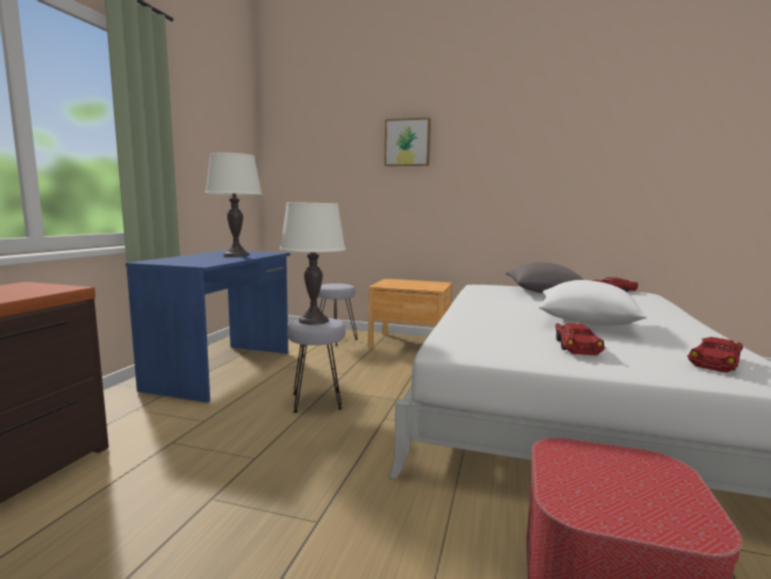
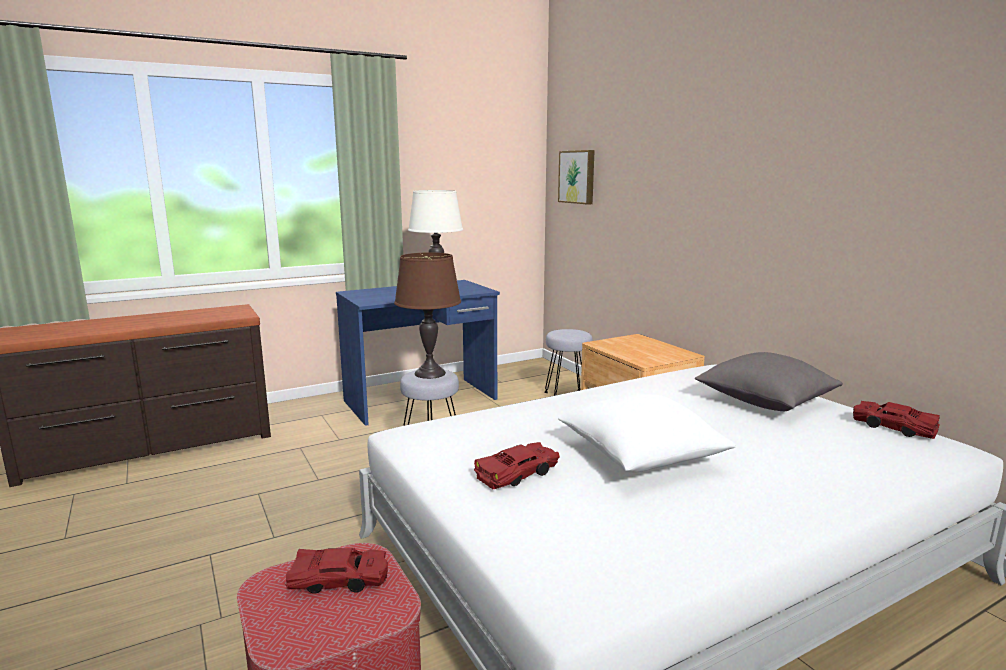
camera: 45 degrees right, 5 degrees up
white table lamp [280,202,346,325] -> brown table lamp [394,252,461,379]
picture [384,118,431,166] -> picture moved to [558,150,595,205]
red toy car [687,337,743,373] -> red toy car moved to [286,548,388,593]

